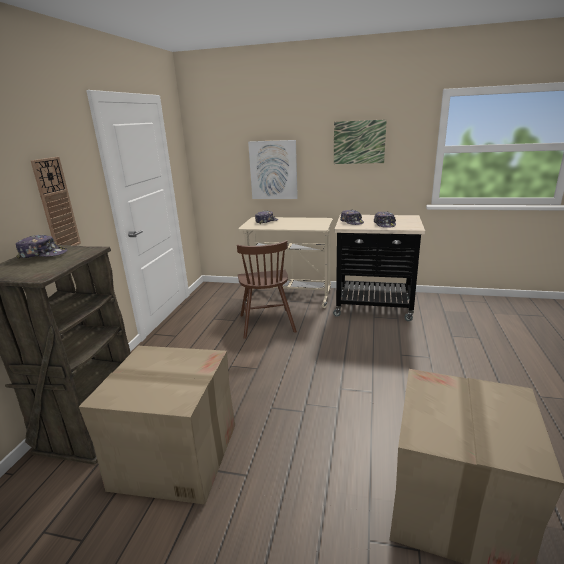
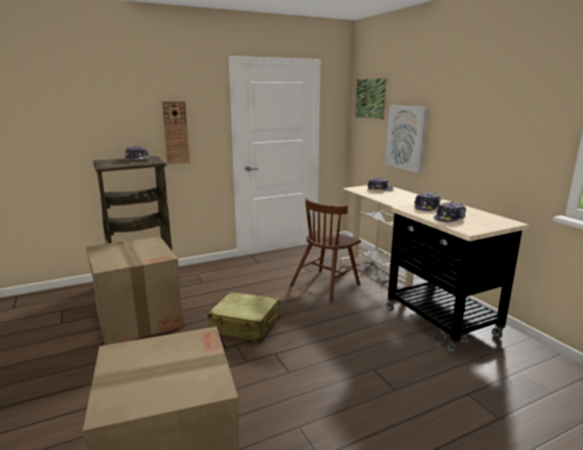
camera: 50 degrees right, 5 degrees down
picture [334,119,387,164] -> picture moved to [355,78,387,119]
none -> beige suitcase [208,292,280,343]

